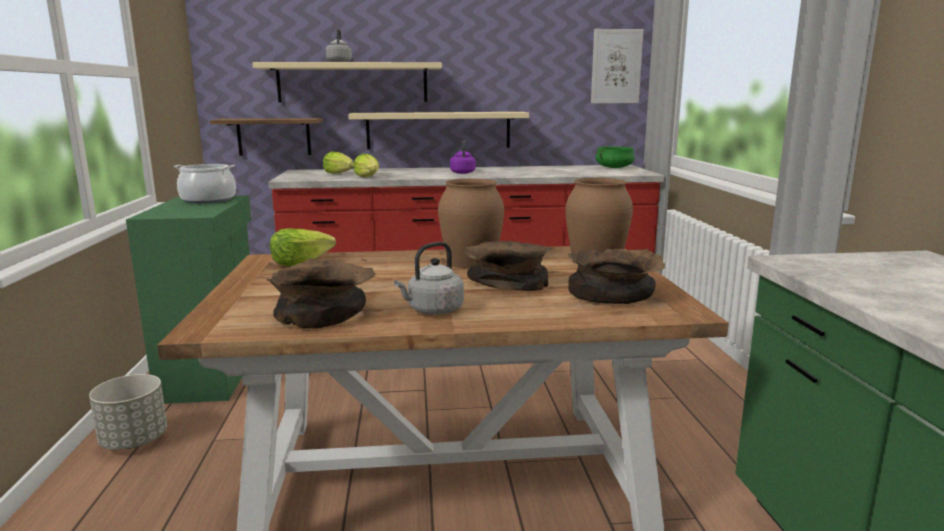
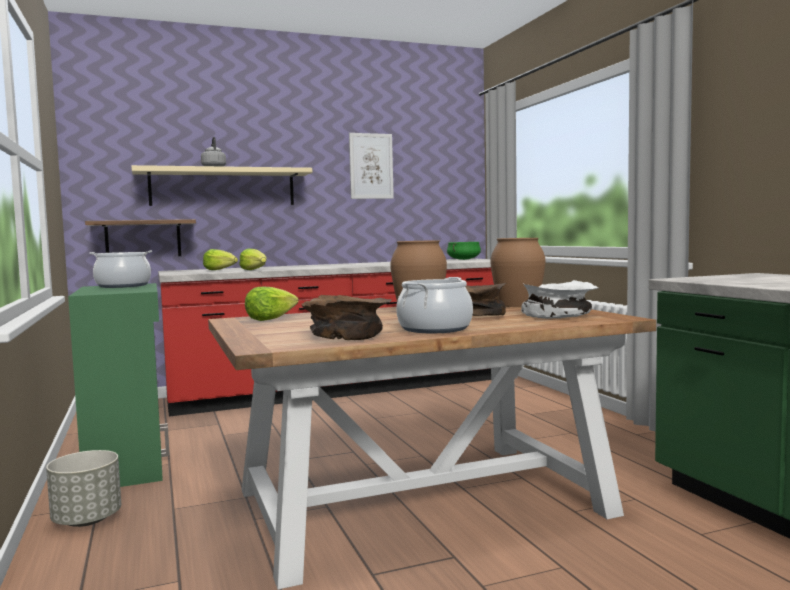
camera: 15 degrees left, 10 degrees down
beige shelf [349,112,529,149] -> none
grey kettle [394,242,464,315] -> cooking pot [396,277,473,333]
purple kettle [450,141,476,174] -> none
brown bowl [568,248,665,304] -> white bowl [521,280,598,319]
picture [591,29,644,103] -> picture moved to [349,133,394,199]

